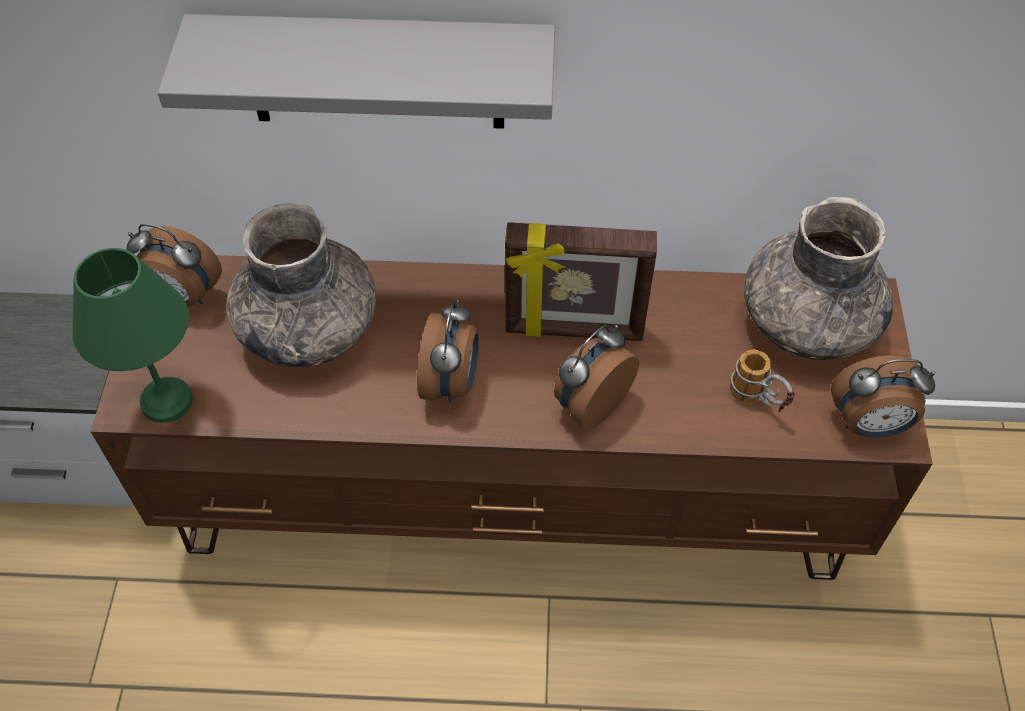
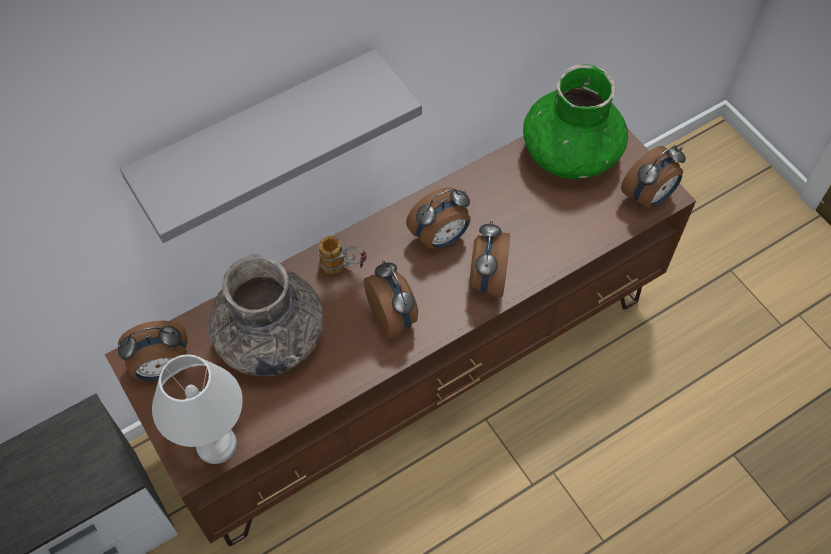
camera: 35 degrees left, 5 degrees up
green table lamp [73,248,193,423] -> white table lamp [152,354,243,464]
picture frame [505,222,657,341] -> alarm clock [406,187,471,249]
mug [730,350,795,413] -> mug moved to [318,236,367,274]
grey vase [744,197,893,360] -> green vase [523,64,628,179]

